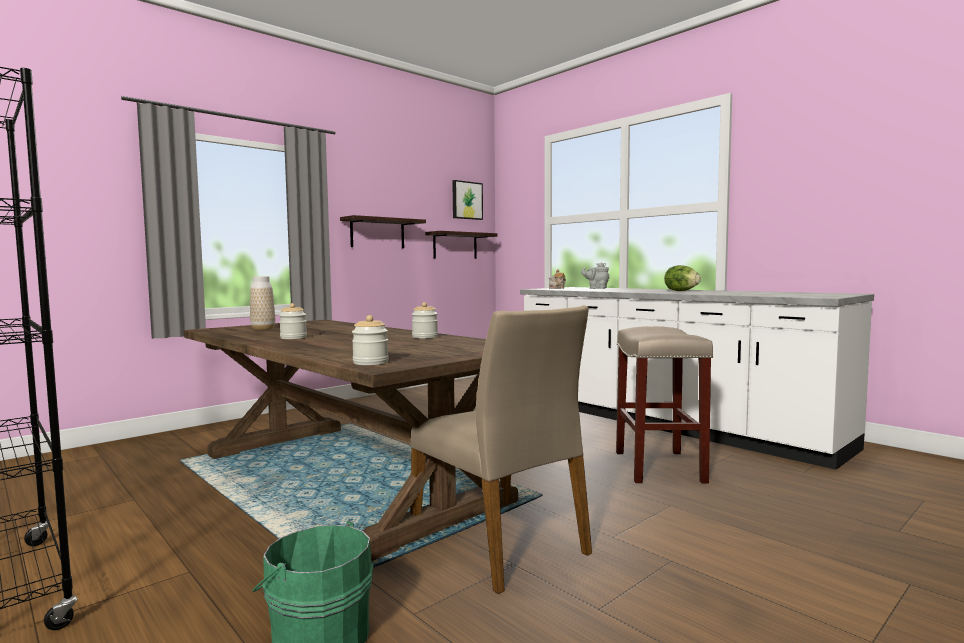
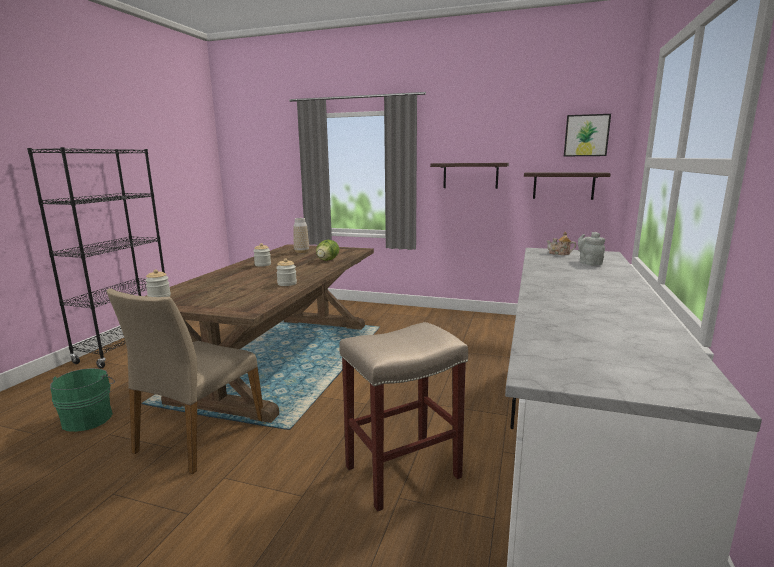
camera: 60 degrees right, 10 degrees up
lettuce [664,265,701,291] -> lettuce moved to [316,240,339,261]

